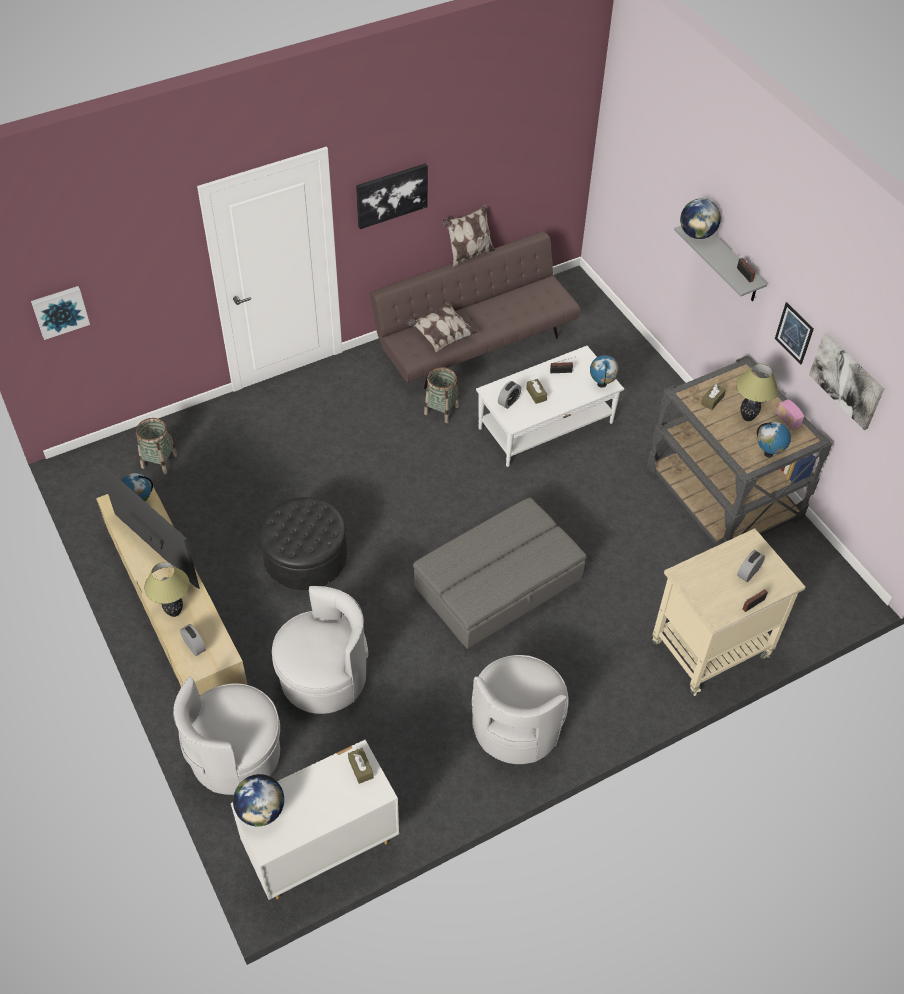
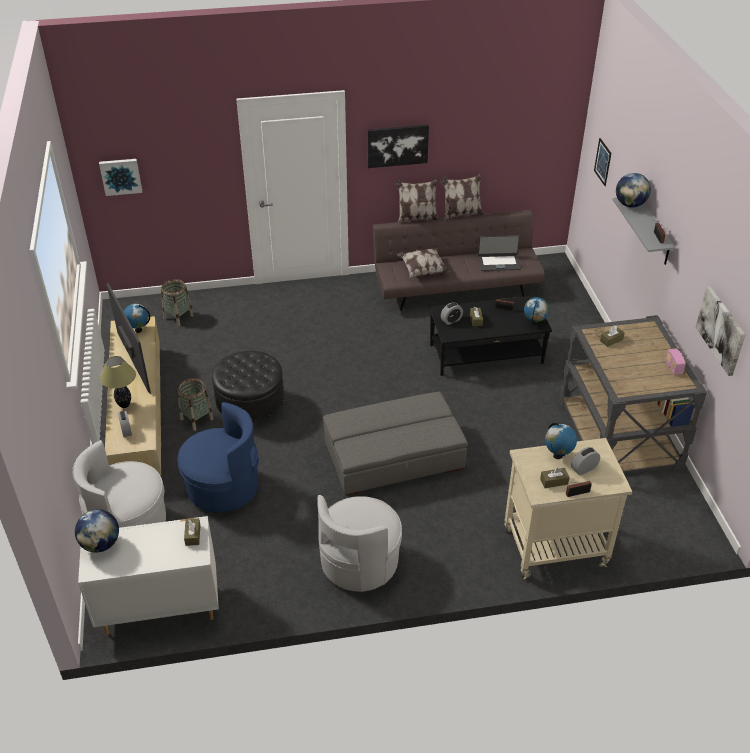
camera: 20 degrees right, 10 degrees down
white armchair [272,586,368,714] -> blue armchair [177,402,259,513]
basket [424,367,459,423] -> basket moved to [178,378,213,431]
white coffee table [476,346,624,467] -> black coffee table [429,296,552,376]
table lamp [736,363,778,421] -> none
globe [757,422,791,457] -> globe moved to [545,423,577,459]
picture [775,302,814,364] -> picture moved to [594,138,611,186]
none -> pillow [395,179,439,223]
none -> laptop [478,235,521,271]
none -> brown tissue box [540,468,570,488]

